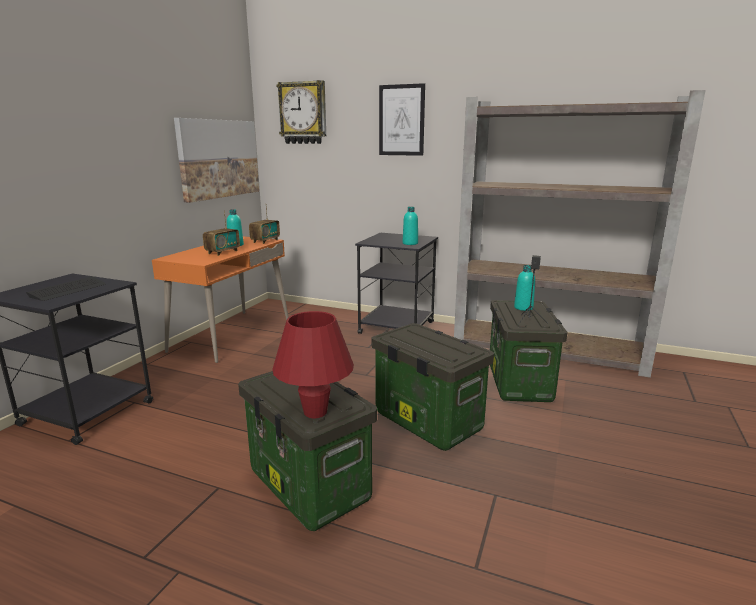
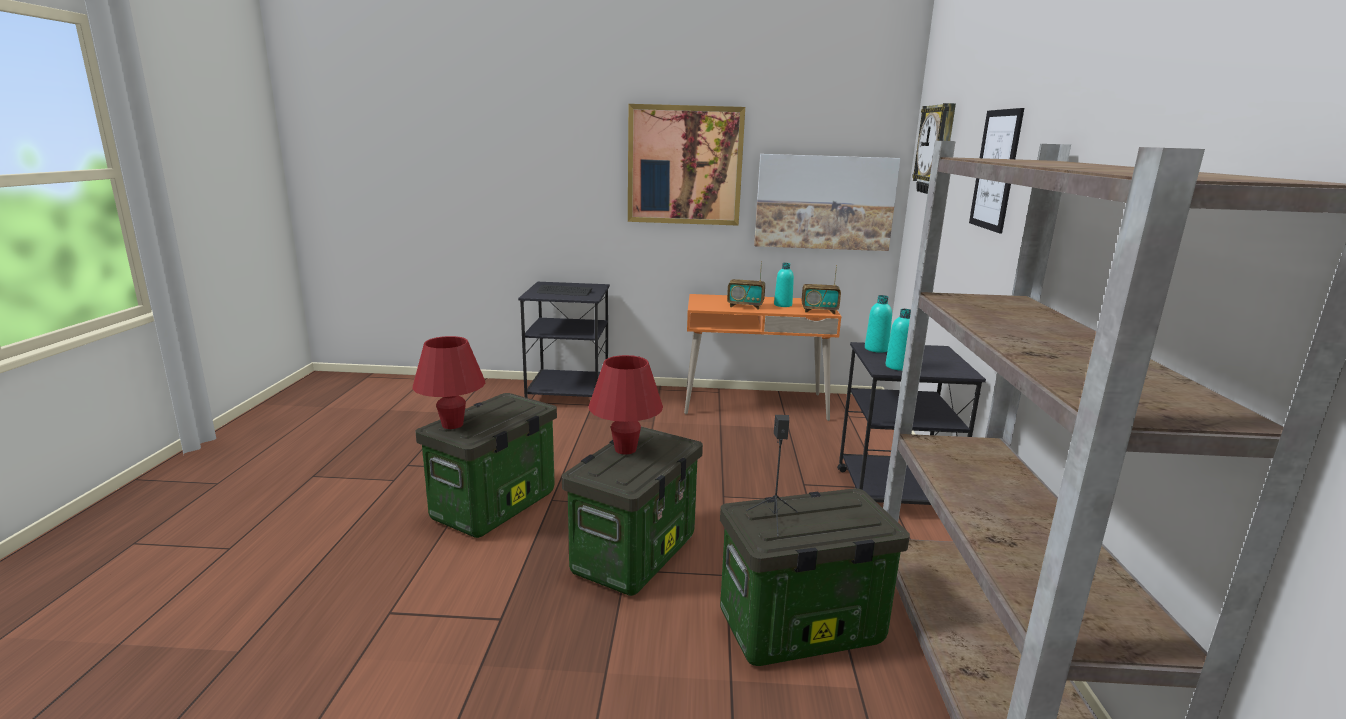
camera: 70 degrees right, 0 degrees up
turquoise bottle [514,265,535,311] -> turquoise bottle moved to [865,295,892,353]
none -> red table lamp [588,355,663,455]
none -> picture [628,104,745,226]

